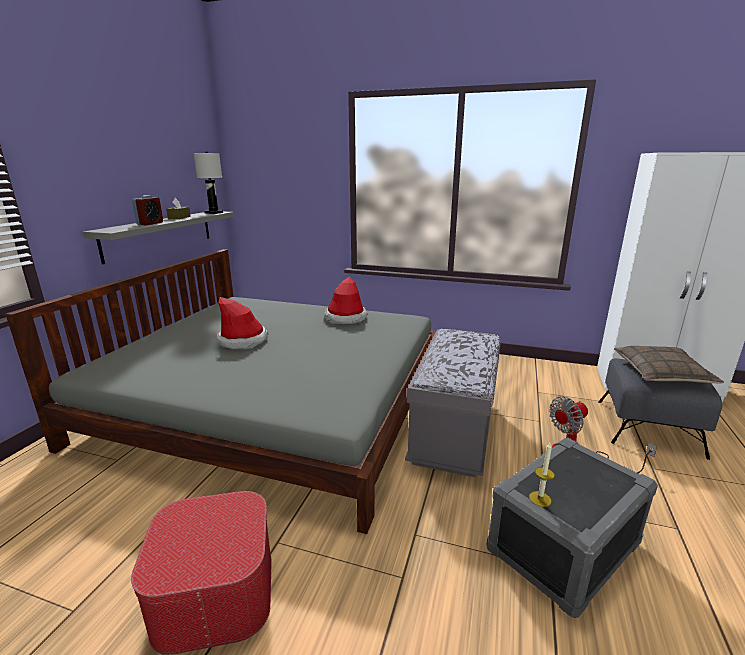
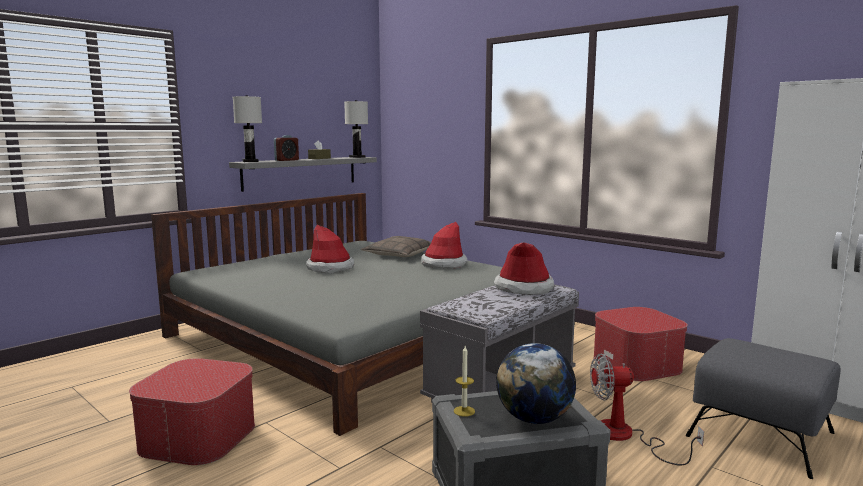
camera: 25 degrees right, 10 degrees down
pillow [614,346,724,383] -> pillow moved to [361,236,431,257]
none -> white table lamp [233,95,262,162]
none -> hat [494,242,554,295]
none -> globe [496,343,576,424]
none -> ottoman [594,307,688,381]

